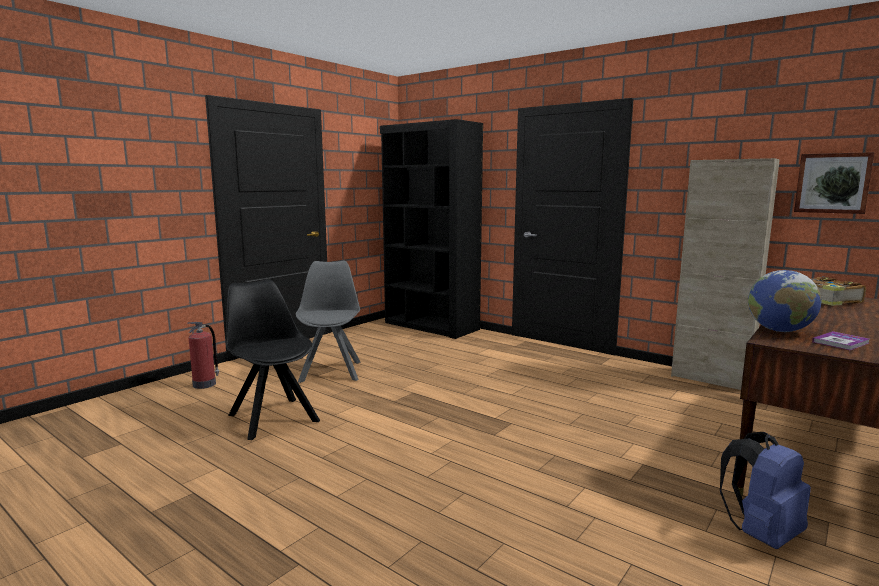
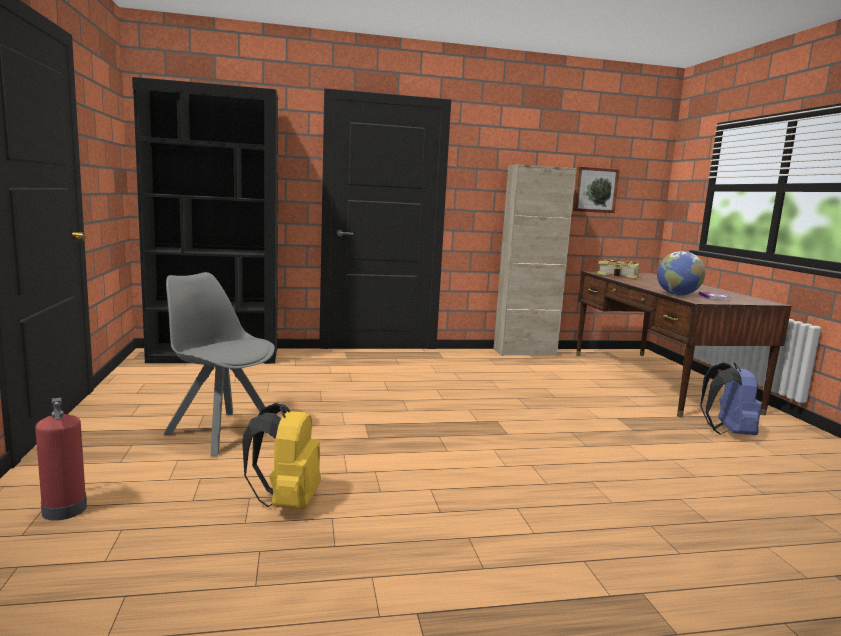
camera: 50 degrees left, 0 degrees up
black chair [225,279,320,440] -> yellow backpack [242,403,321,509]

